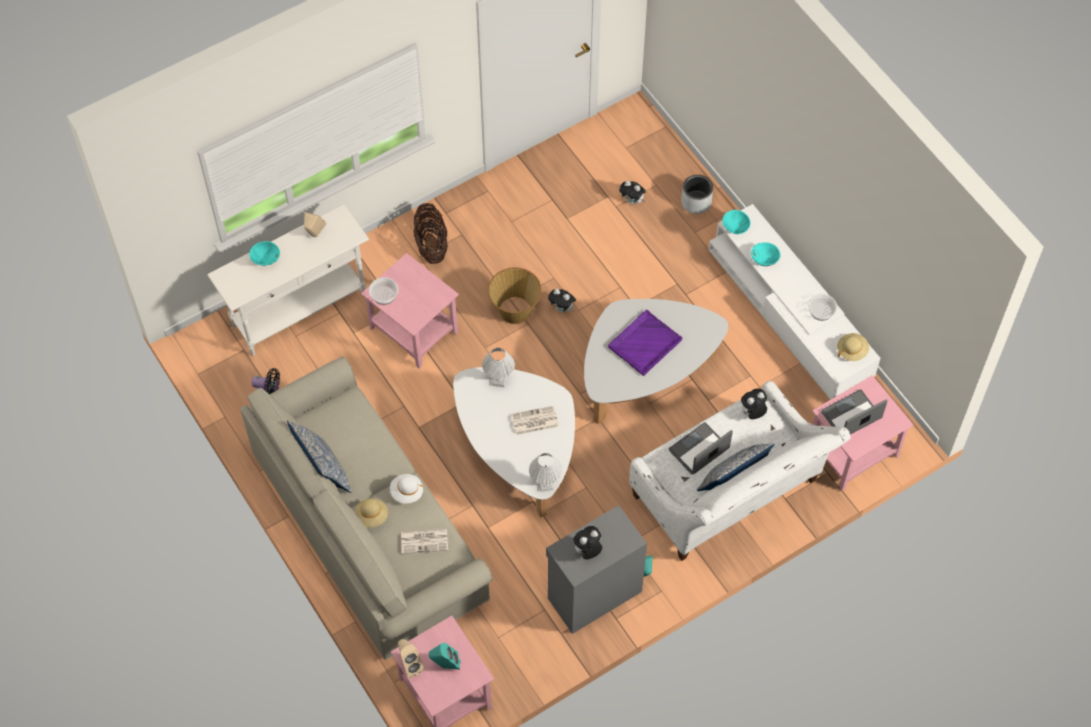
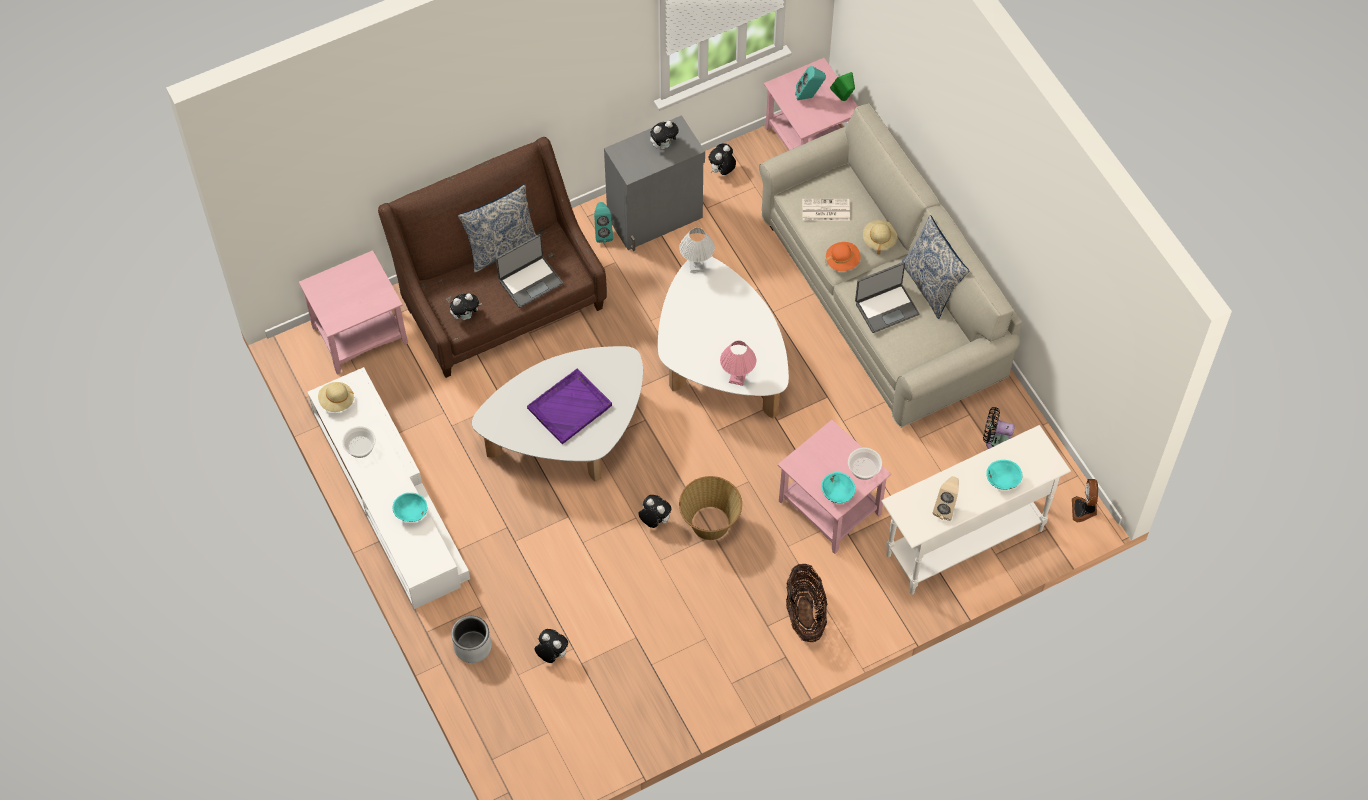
camera: 175 degrees left, 0 degrees up
white hat [390,474,423,504] -> orange hat [825,242,861,271]
beige speaker [398,639,424,678] -> green speaker [830,72,855,101]
white table lamp [482,348,515,387] -> pink table lamp [720,341,756,386]
newspaper [511,406,559,435] -> none
white sofa [629,381,851,561] -> brown sofa [378,137,607,378]
turquoise bowl [722,210,750,234] -> turquoise bowl moved to [821,472,855,503]
laptop [821,389,887,435] -> laptop moved to [855,262,919,333]
none -> plush toy [709,143,736,175]
none -> fan [1072,479,1098,522]

